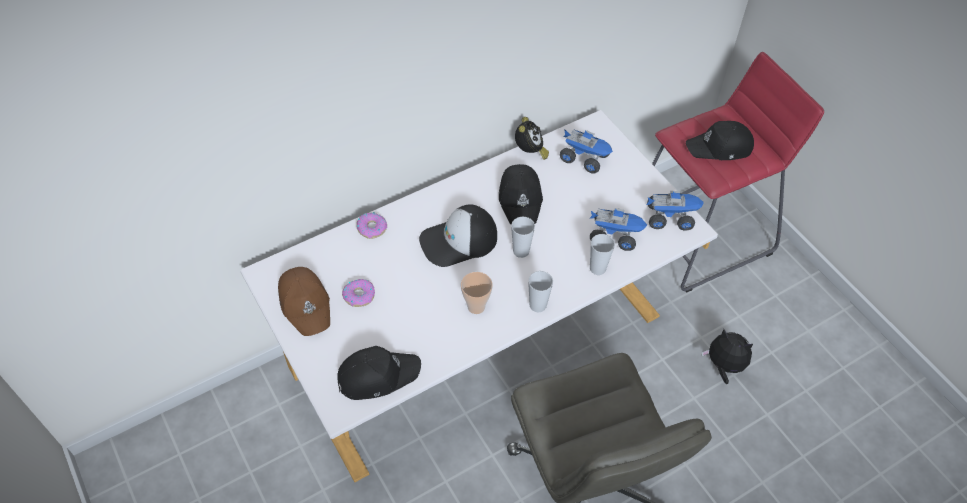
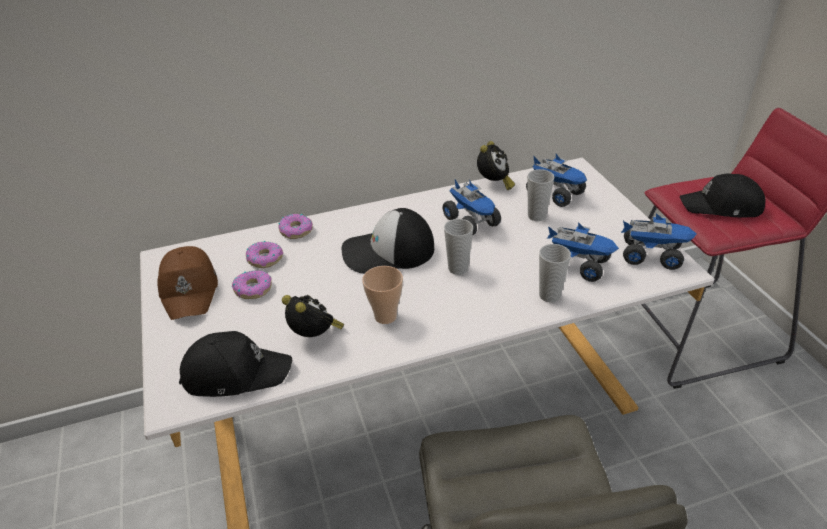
camera: 15 degrees right, 15 degrees down
black cap [499,164,543,225] -> toy truck [442,179,501,236]
cup [528,271,553,312] -> cup moved to [527,169,554,221]
plush toy [702,329,753,384] -> none
none -> donut [246,241,283,268]
none -> alarm clock [282,295,344,337]

